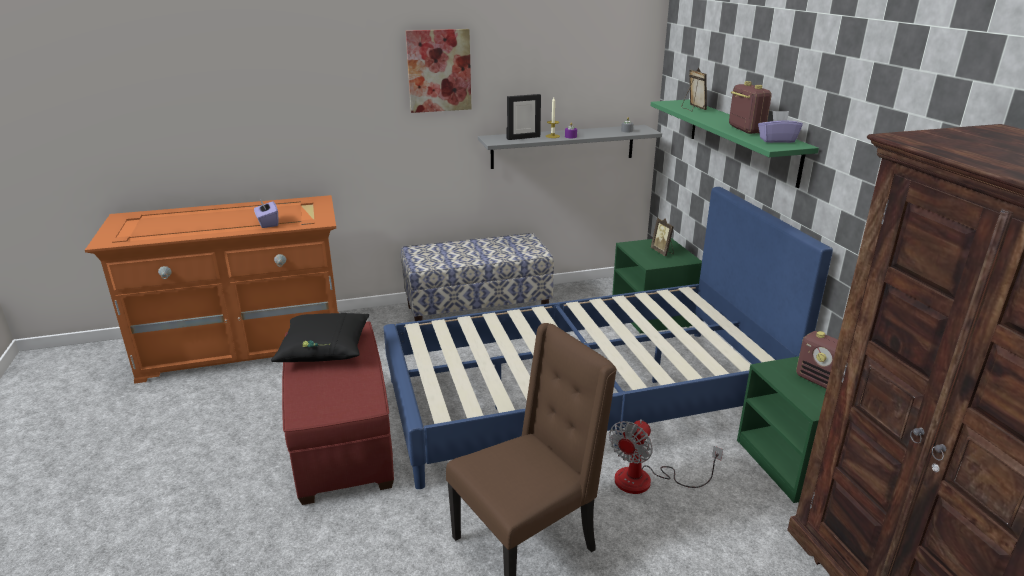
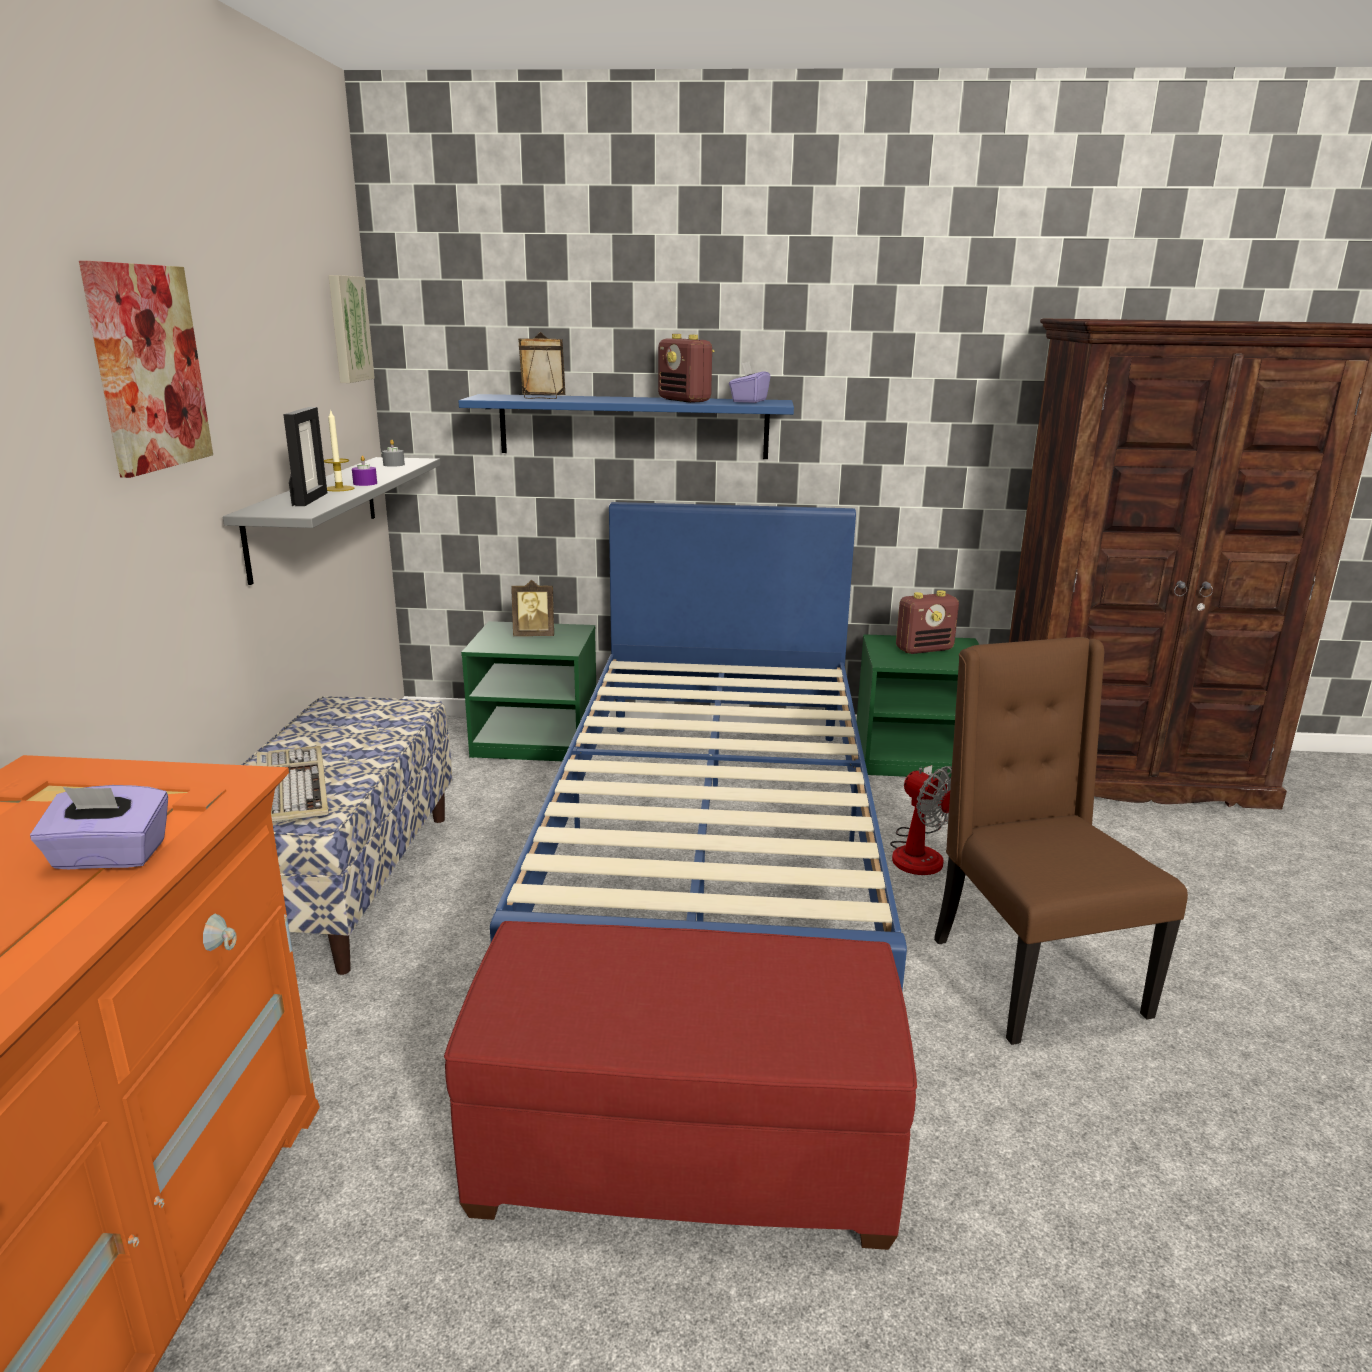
camera: 70 degrees left, 5 degrees down
black pillow [271,313,369,362] -> none
green shelf [651,99,819,188] -> blue shelf [458,394,794,459]
radio [729,81,772,134] -> radio turned 135 degrees counterclockwise [658,334,714,403]
none -> keyboard [256,746,329,824]
none -> picture [328,275,375,383]

